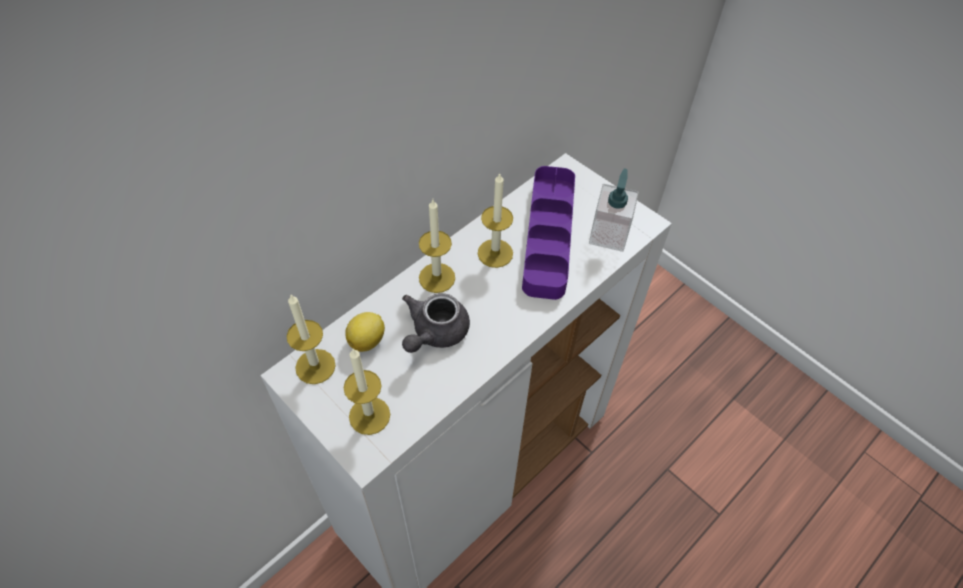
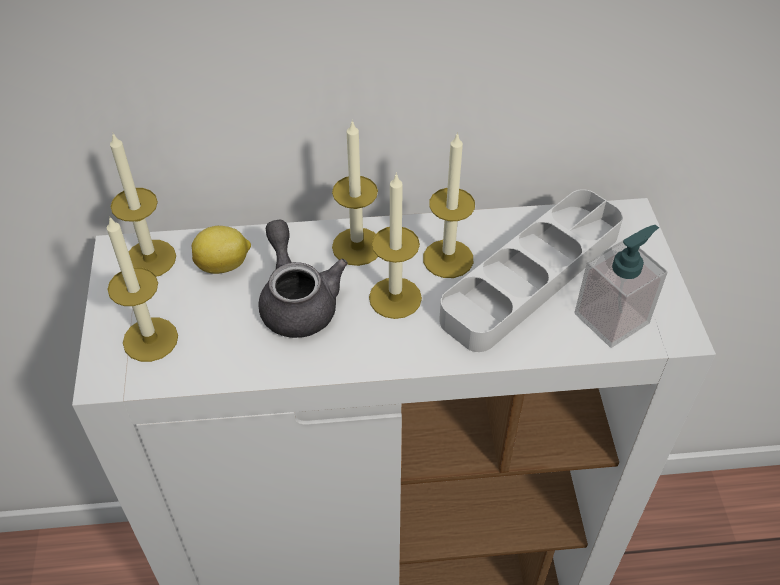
camera: 40 degrees right, 5 degrees down
grey teapot [402,293,470,353] -> grey teapot turned 90 degrees clockwise [258,220,348,338]
purple tray [522,166,575,300] -> grey tray [439,189,623,352]
none -> candle [369,173,422,319]

